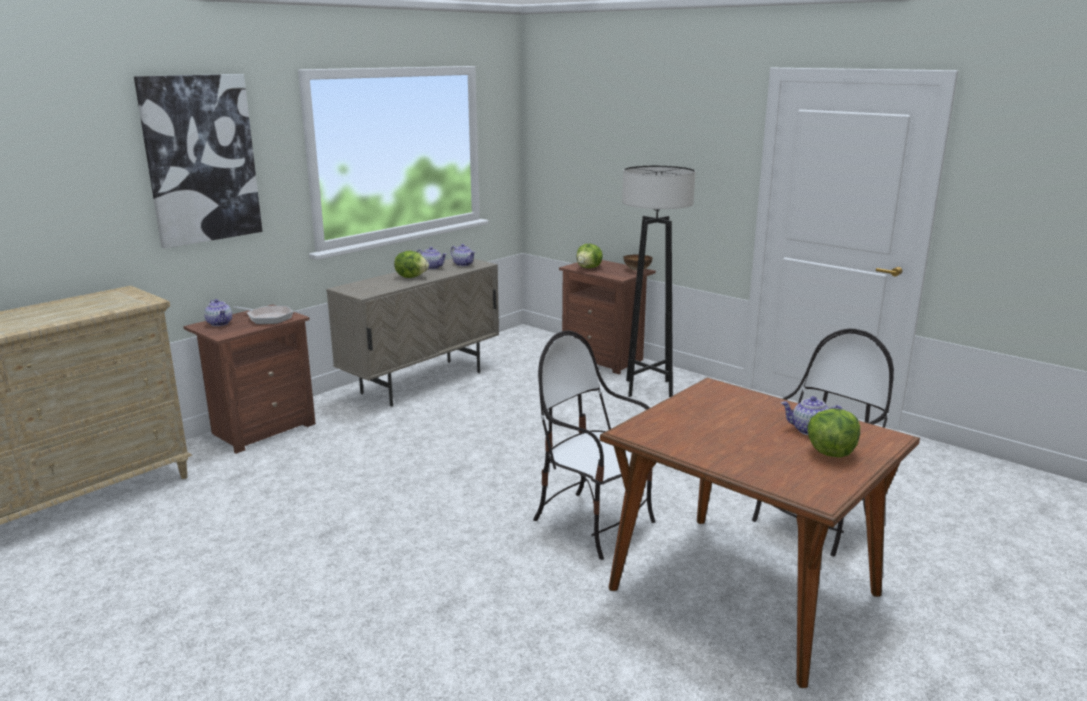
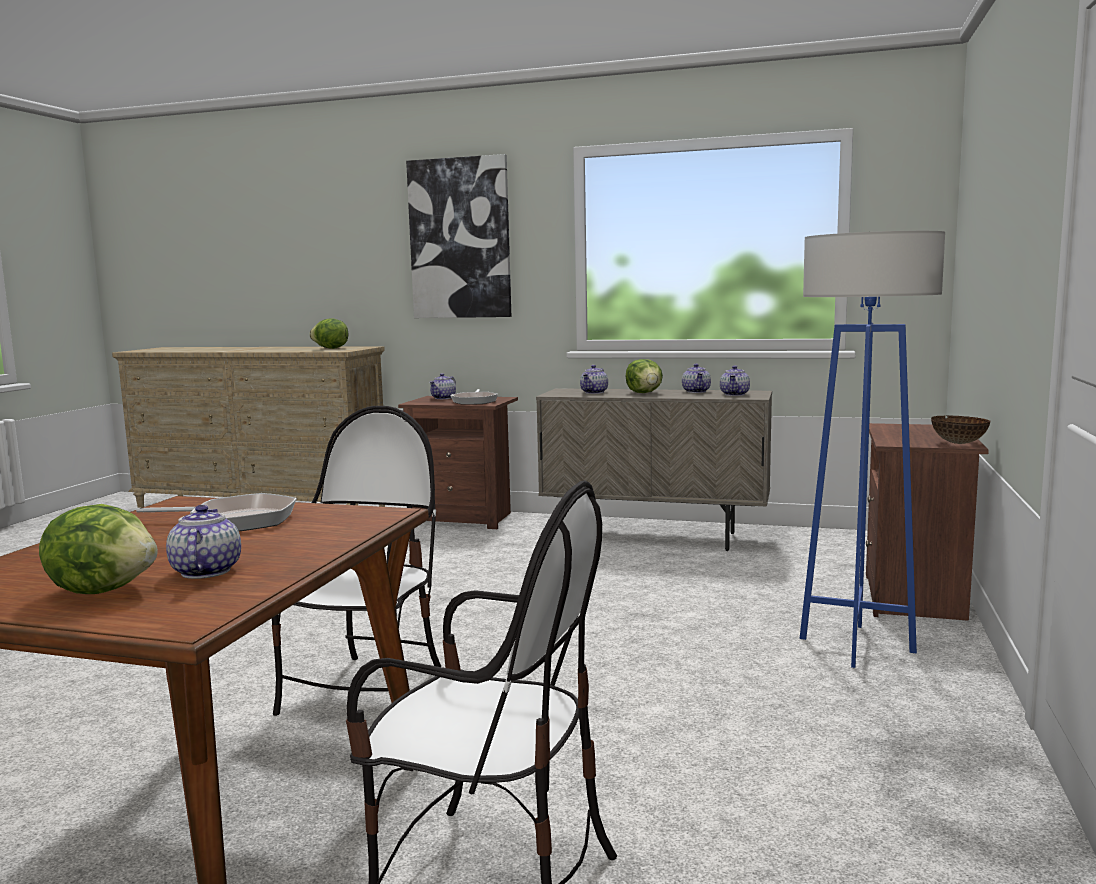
camera: 65 degrees right, 10 degrees down
lettuce [576,244,603,268] -> lettuce moved to [309,318,348,349]
grey floor lamp [622,165,696,397] -> blue floor lamp [799,231,945,668]
none -> frying pan [136,493,297,531]
none -> teapot [580,365,608,394]

